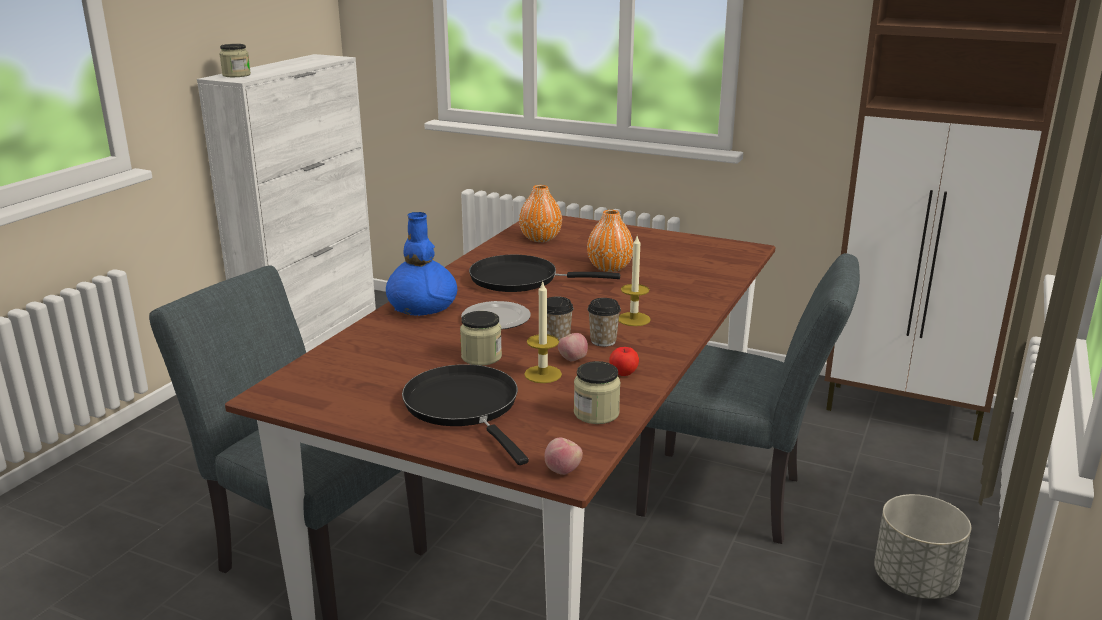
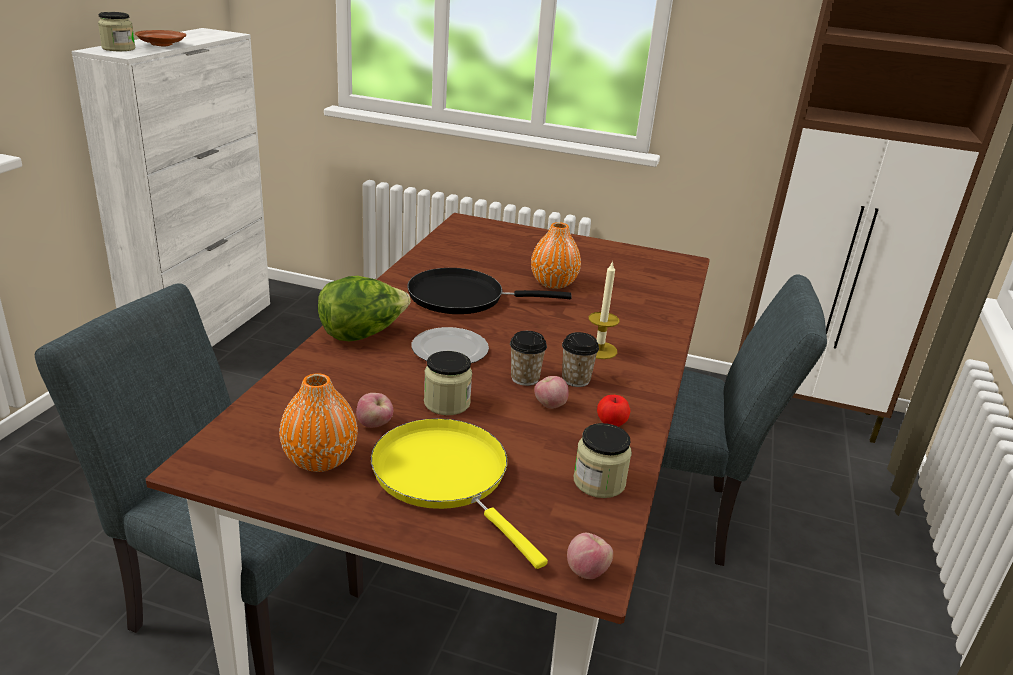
camera: 10 degrees left, 5 degrees up
blue vase [386,212,457,316] -> lettuce [318,276,411,341]
black frying pan [402,364,529,465] -> yellow frying pan [371,418,548,569]
orange vase [519,185,562,242] -> orange vase moved to [279,373,358,472]
candle [524,281,562,383] -> none
grey planter [874,494,971,599] -> none
none -> brown plate [135,30,186,46]
none -> apple [356,393,393,428]

